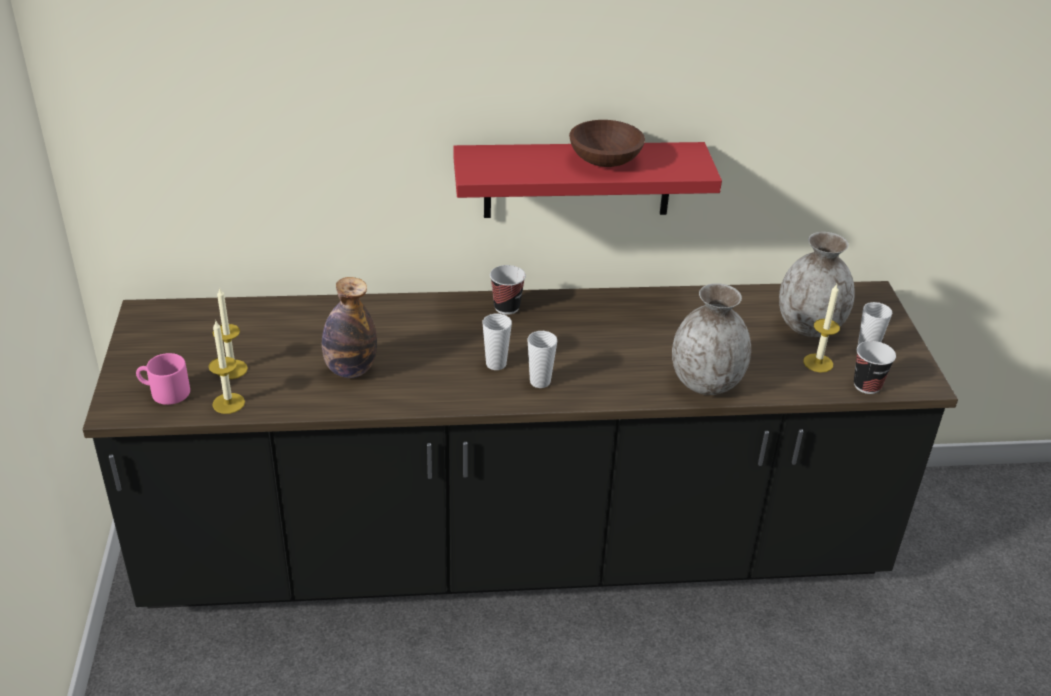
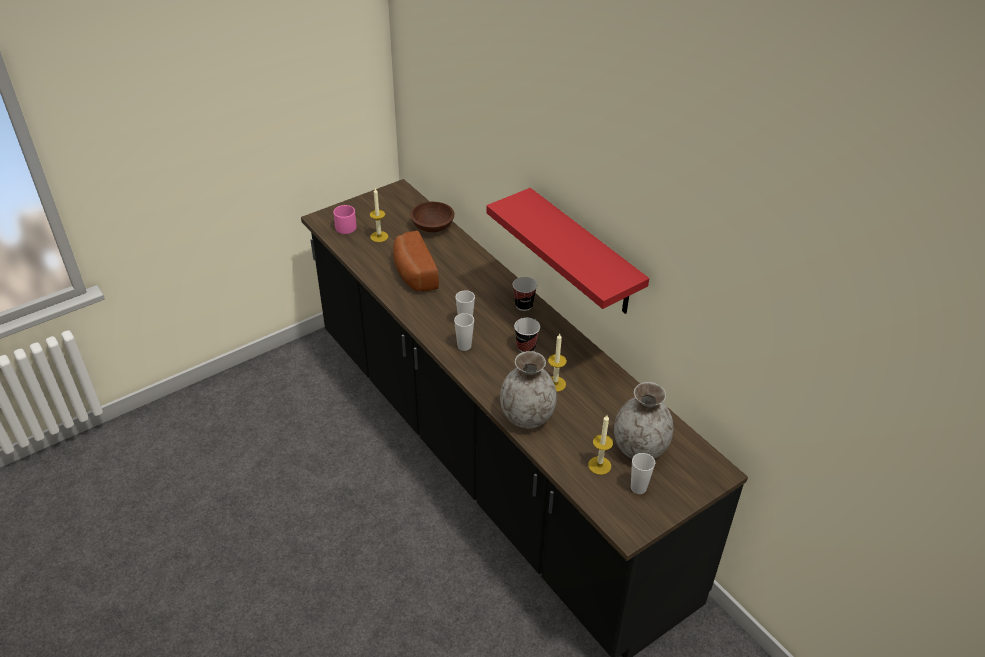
camera: 60 degrees right, 5 degrees up
candle [208,321,245,414] -> candle moved to [548,333,567,392]
bottle [322,277,377,378] -> bread [393,231,439,291]
brown bowl [569,120,645,167] -> brown bowl moved to [410,202,454,232]
cup [854,341,896,394] -> cup moved to [514,318,540,352]

